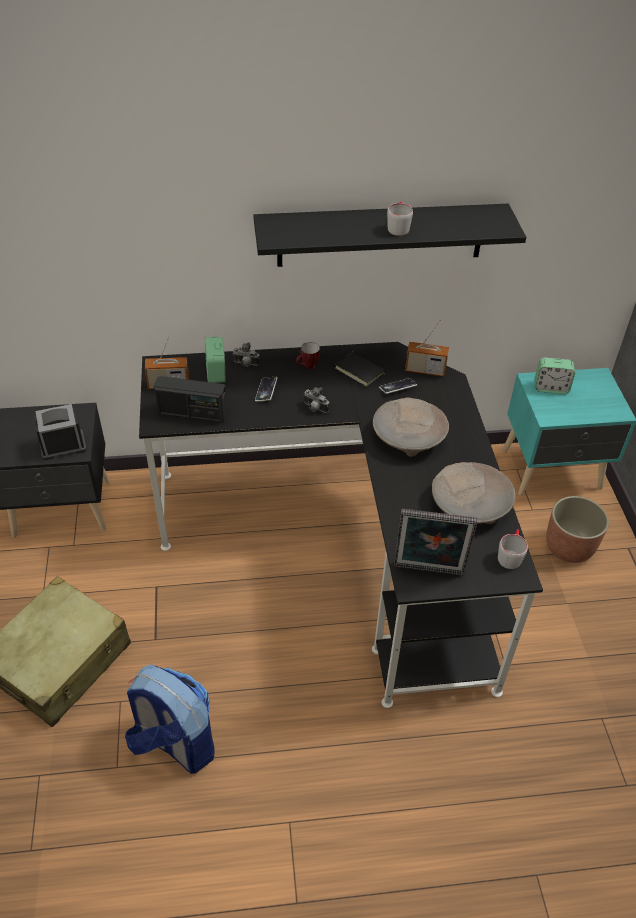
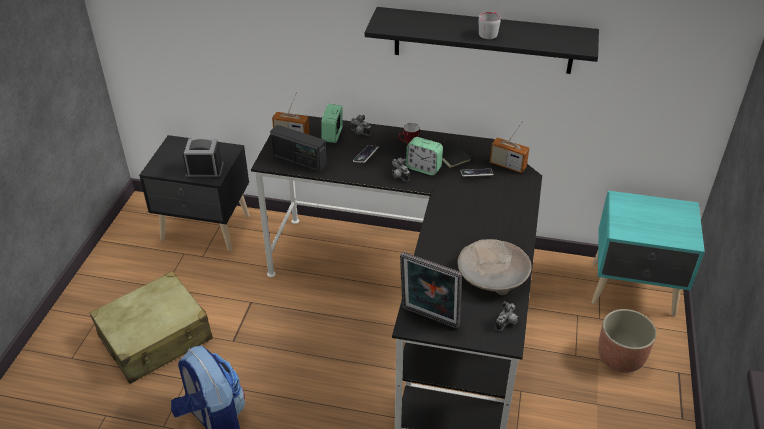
camera: 20 degrees right, 5 degrees down
beige bowl [373,397,449,457] -> none
grey mug [498,529,528,569] -> camera [495,301,519,331]
alarm clock [535,357,575,394] -> alarm clock moved to [406,137,443,175]

